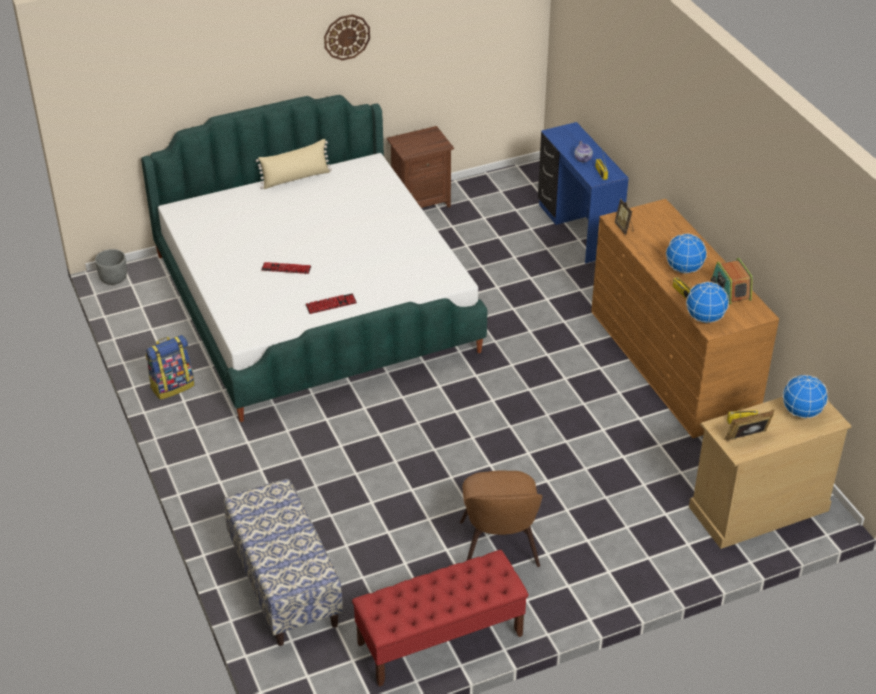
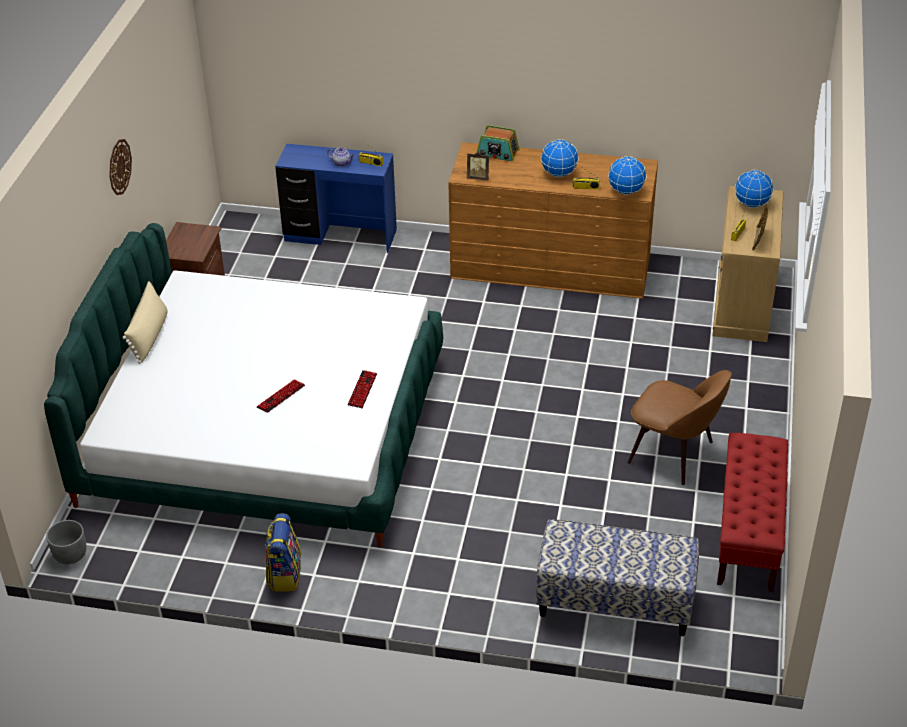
camera: 55 degrees left, 0 degrees up
radio [711,258,753,305] -> radio moved to [476,125,519,161]

